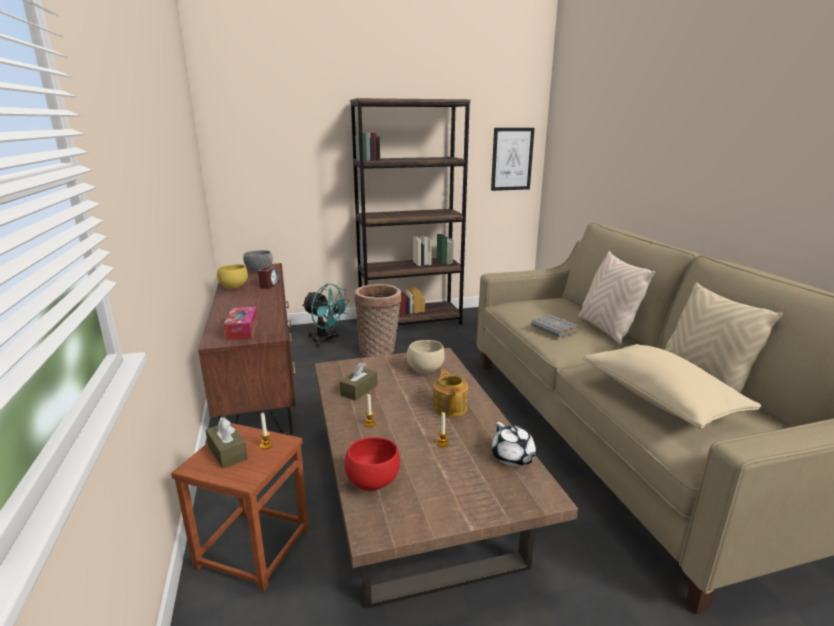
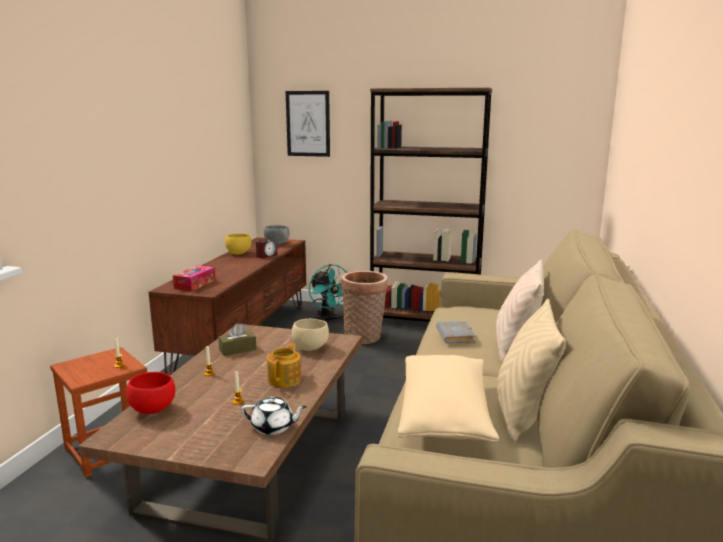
camera: 30 degrees right, 5 degrees down
brown tissue box [205,417,248,468] -> none
picture [491,128,535,191] -> picture moved to [286,91,330,157]
white teapot [491,422,538,466] -> white teapot turned 90 degrees counterclockwise [241,397,307,435]

